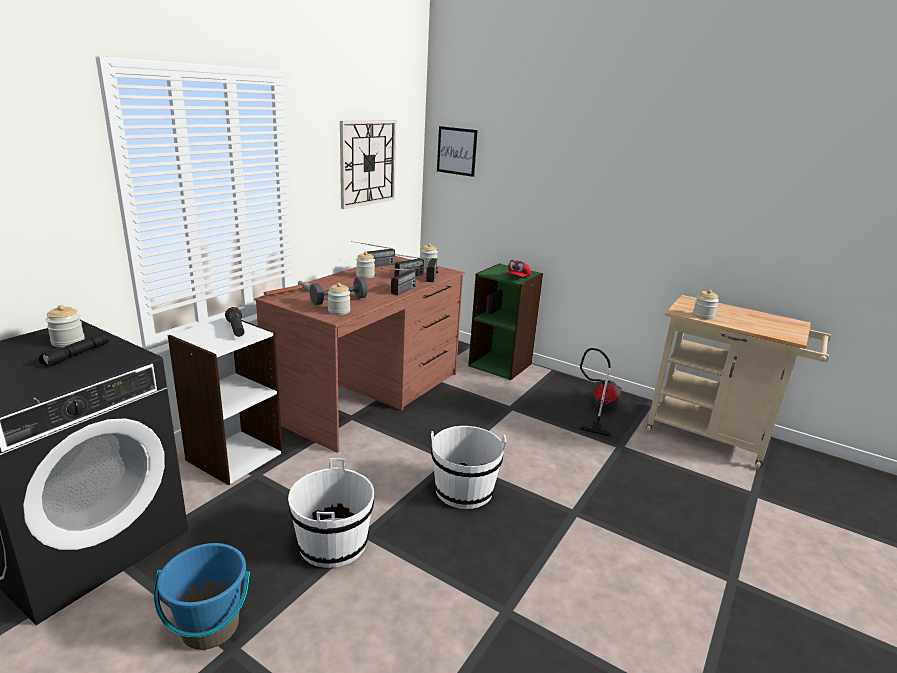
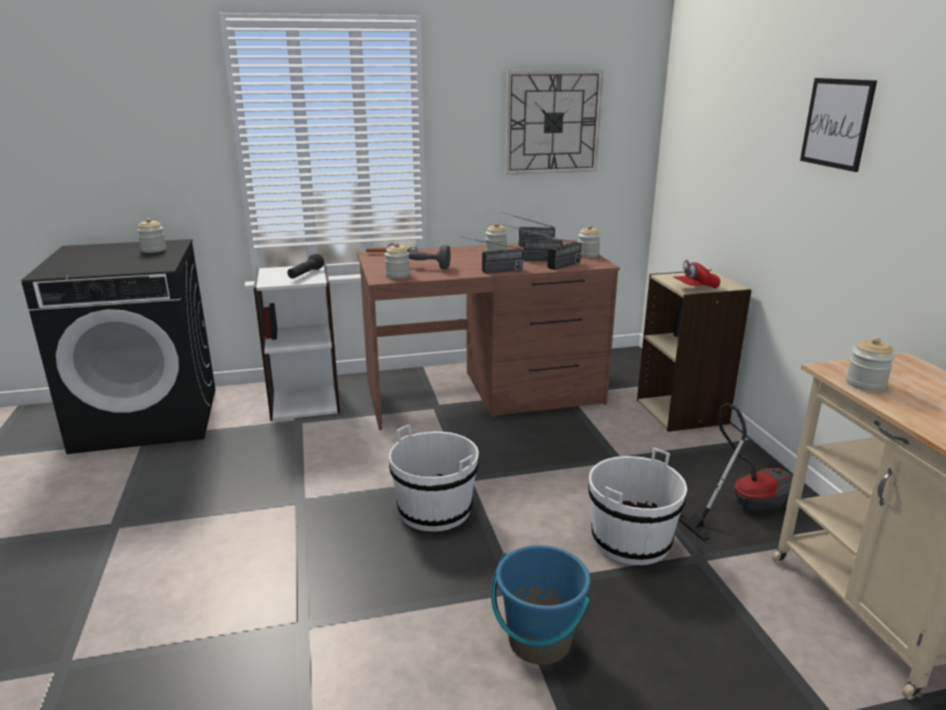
camera: 45 degrees right, 0 degrees up
black flashlight [39,333,109,367] -> none
blue bucket [154,543,250,650] -> blue bucket moved to [491,545,590,665]
white bucket [288,458,374,568] -> white bucket moved to [588,448,687,565]
picture [437,126,478,177] -> picture moved to [800,78,877,172]
green bookcase [468,263,543,380] -> beige bookcase [637,270,752,432]

